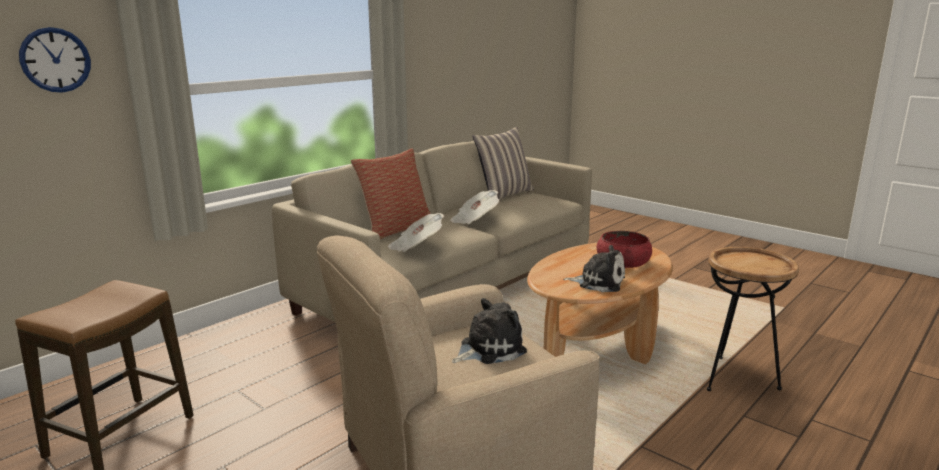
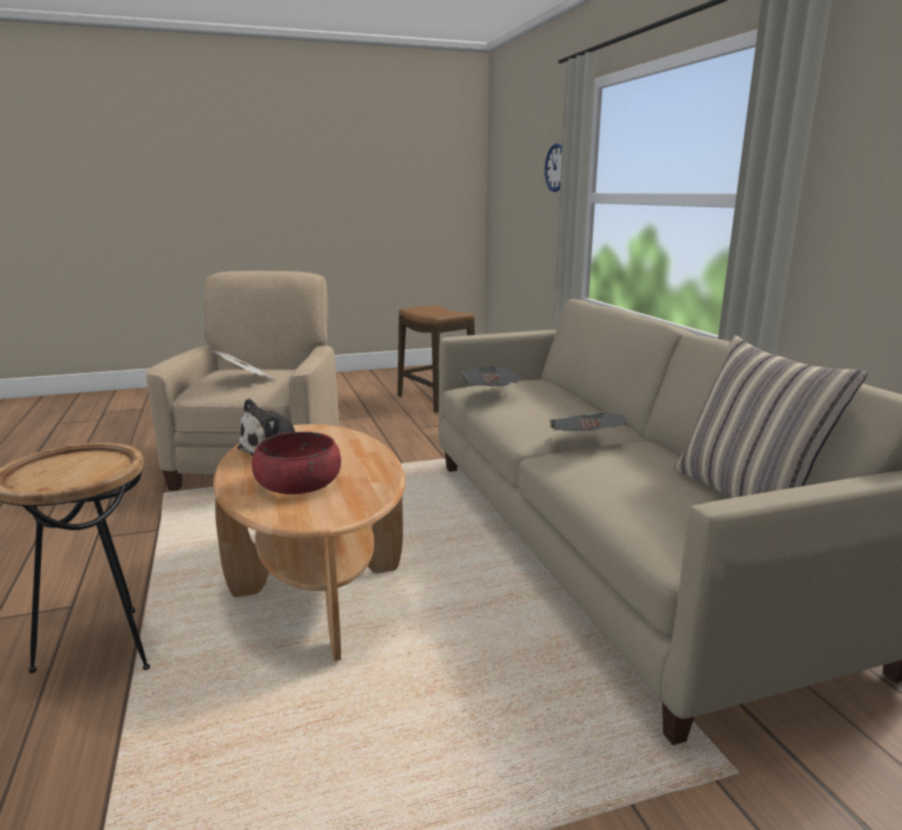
camera: 120 degrees right, 0 degrees up
pillow [351,148,431,239] -> none
plush toy [452,298,527,364] -> newspaper [210,350,277,379]

